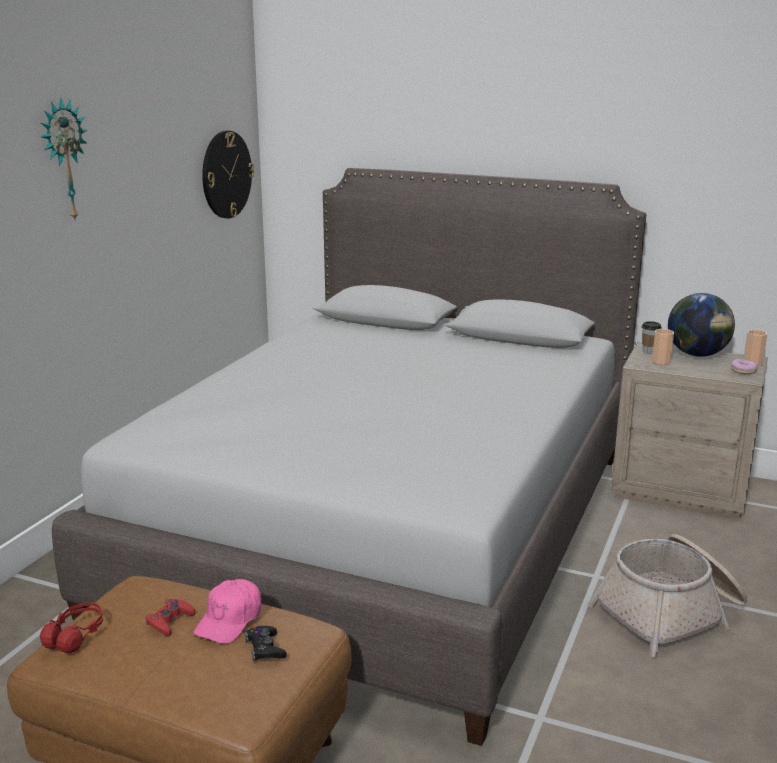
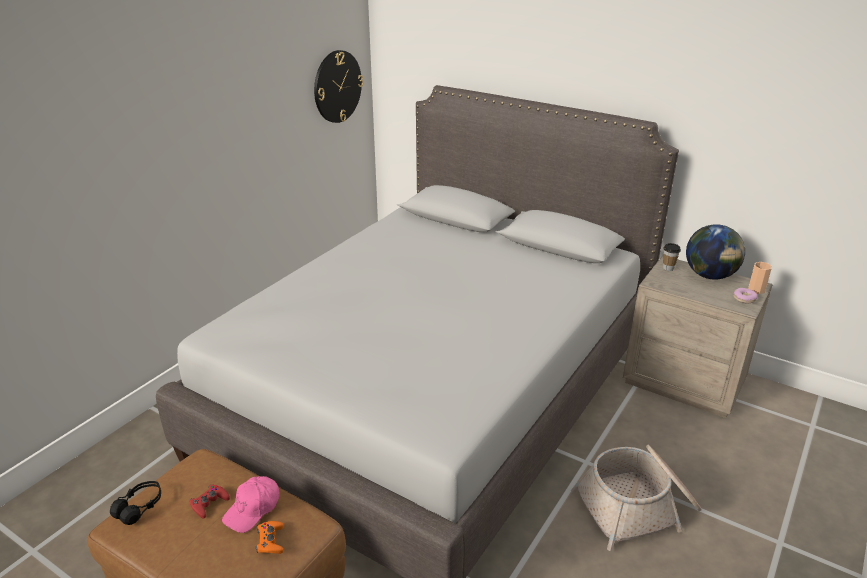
camera: 10 degrees right, 10 degrees up
red headphones [40,602,103,653] -> black headphones [110,481,161,525]
wall clock [41,98,87,222] -> none
black game controller [245,626,287,661] -> orange game controller [256,521,284,554]
cup [652,329,674,365] -> none

